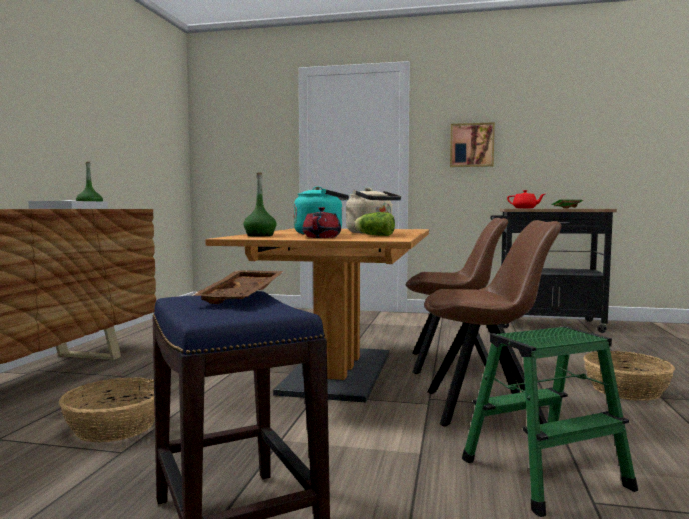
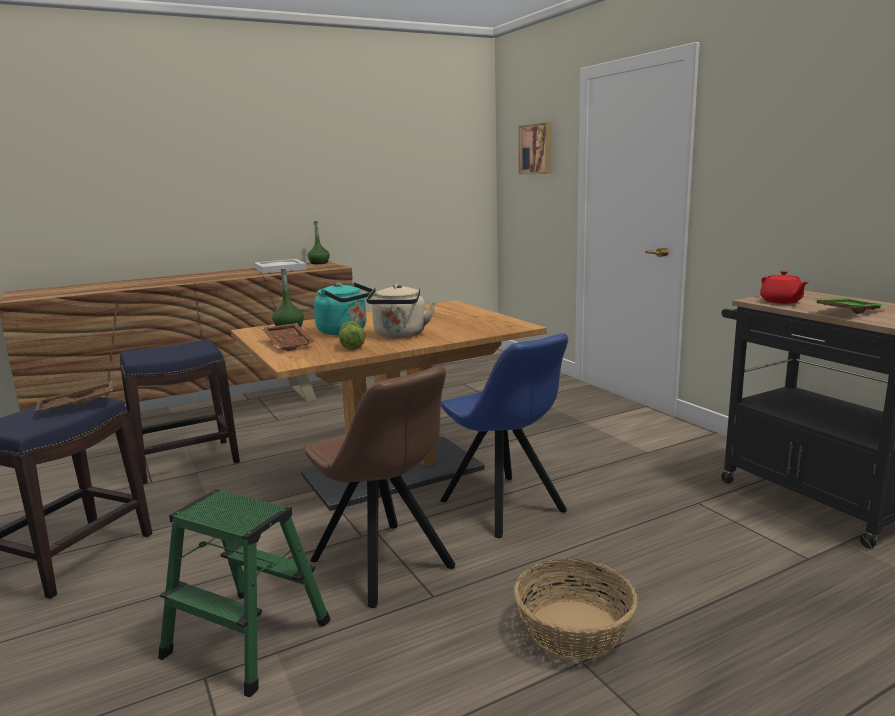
camera: 50 degrees right, 10 degrees up
basket [59,378,155,443] -> stool [119,339,240,484]
red teapot [302,207,341,238] -> brown tray [262,323,315,351]
brown chair [406,218,508,375] -> blue chair [440,333,568,538]
picture [450,122,495,167] -> picture moved to [518,122,551,174]

